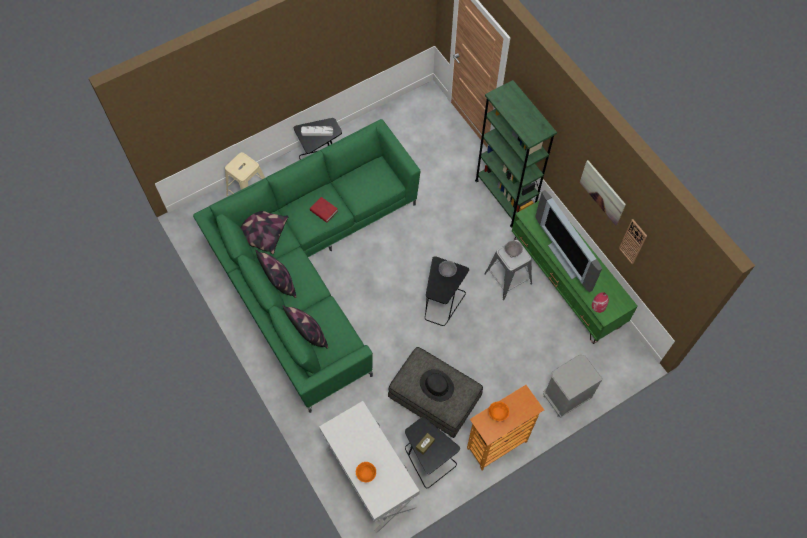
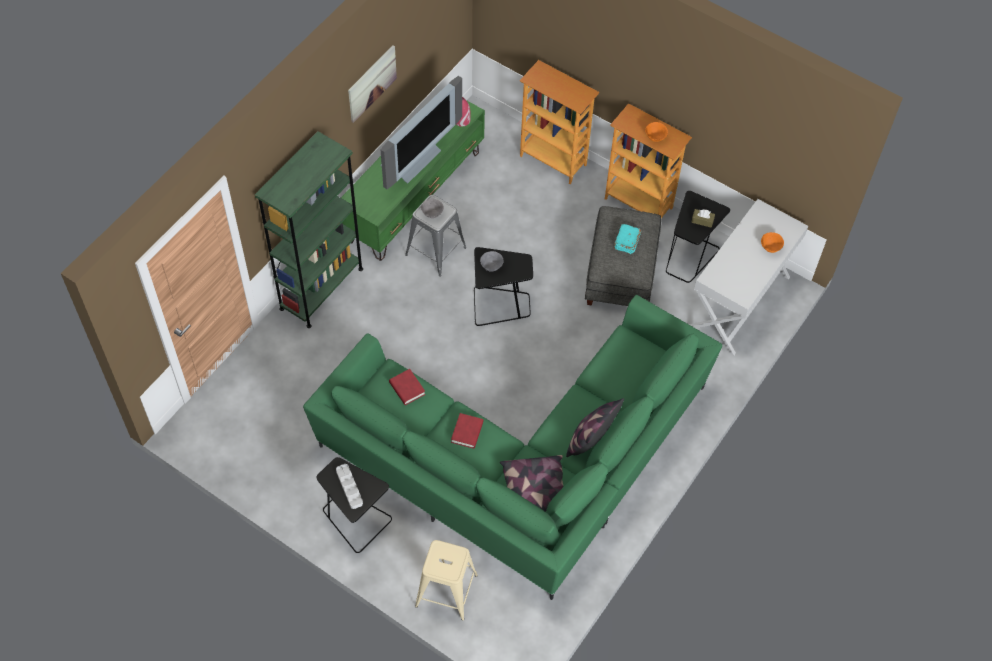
camera: 115 degrees left, 5 degrees down
pillow [283,306,328,349] -> none
black hat [420,369,454,402] -> turquoise book [613,224,641,254]
grey nightstand [543,354,603,418] -> bookcase [520,60,600,184]
wall clock [619,219,647,264] -> none
none -> red book [389,369,425,405]

